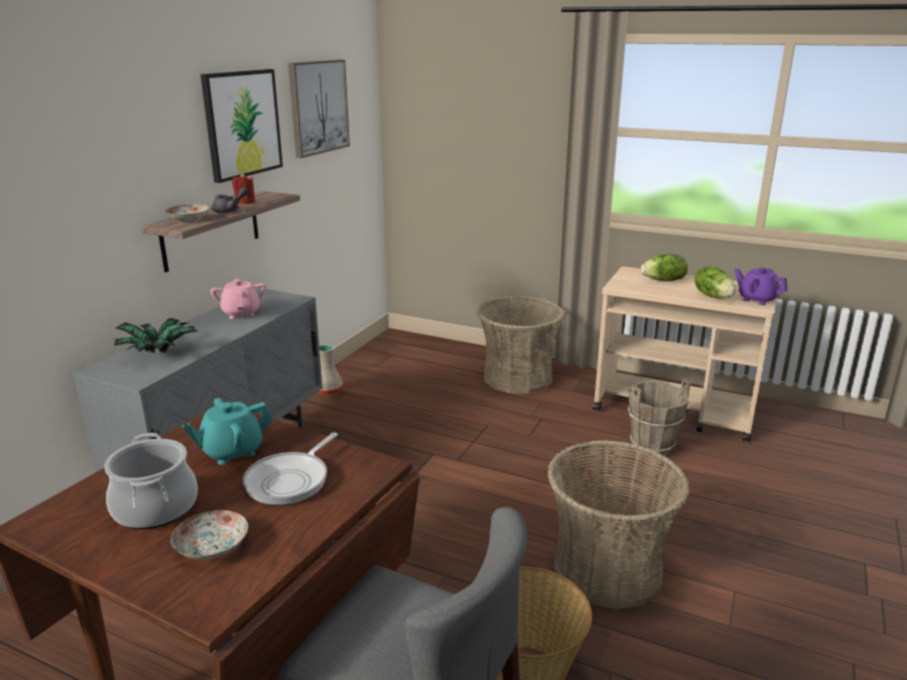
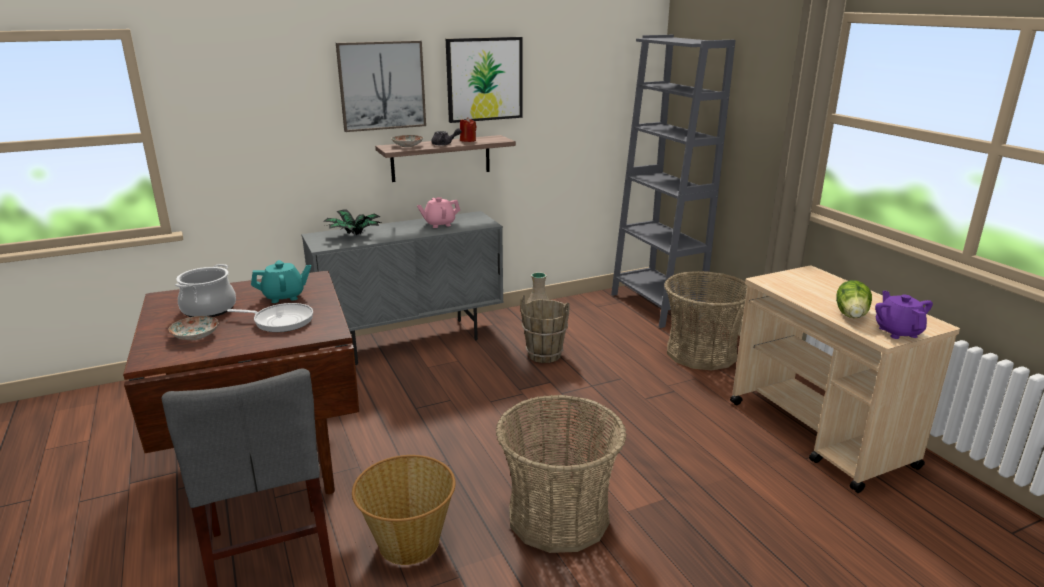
camera: 40 degrees right, 0 degrees up
turquoise teapot [182,398,272,465] -> turquoise teapot turned 150 degrees clockwise [251,260,311,303]
pink teapot [210,278,266,319] -> pink teapot turned 135 degrees counterclockwise [417,197,460,228]
frying pan [243,432,338,505] -> frying pan turned 150 degrees counterclockwise [227,303,313,332]
picture [288,60,350,158] -> picture moved to [336,40,426,132]
brown bucket [628,378,690,457] -> brown bucket moved to [520,295,570,363]
lettuce [640,254,688,281] -> none
none -> grey bookcase [611,35,735,328]

